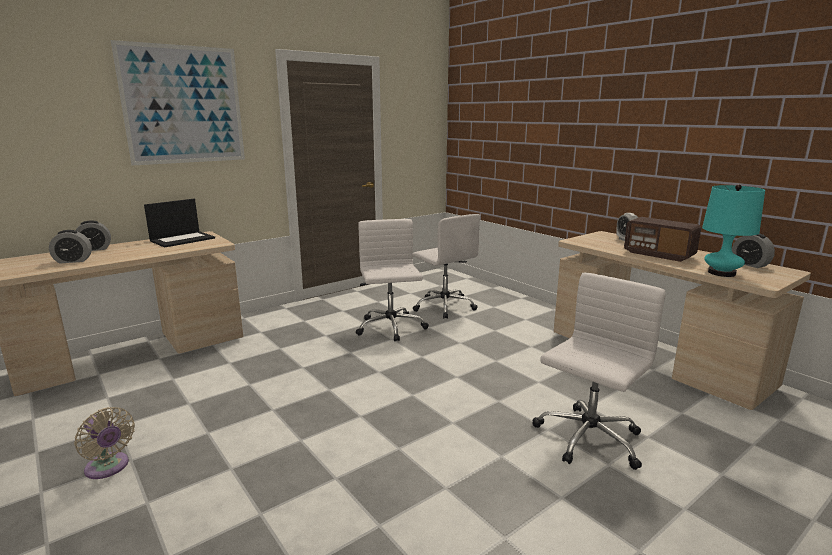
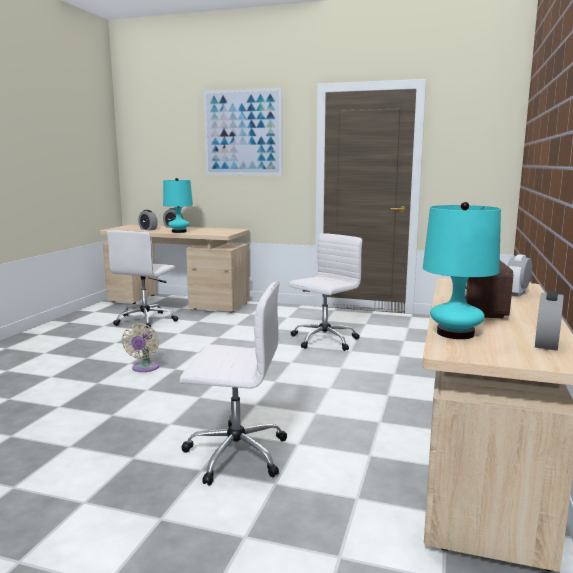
camera: 55 degrees right, 5 degrees down
beige fan [74,407,135,479] -> beige fan moved to [122,323,160,372]
laptop [144,199,215,248] -> none
white office chair [413,214,481,319] -> white office chair moved to [107,230,178,329]
none -> turquoise table lamp [163,178,193,233]

